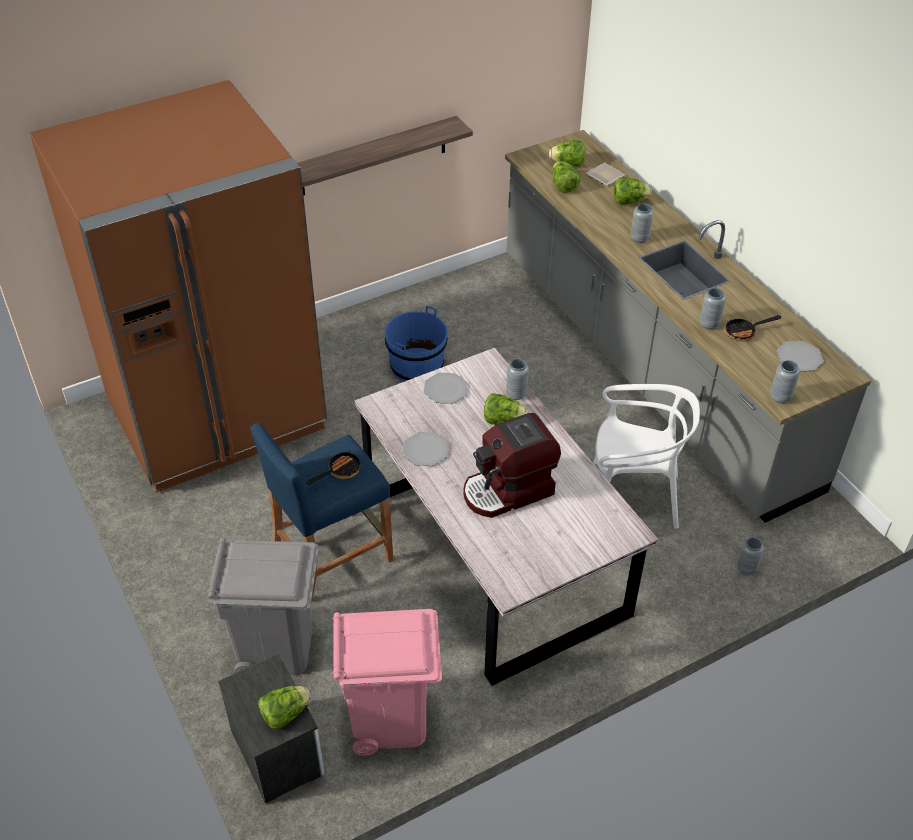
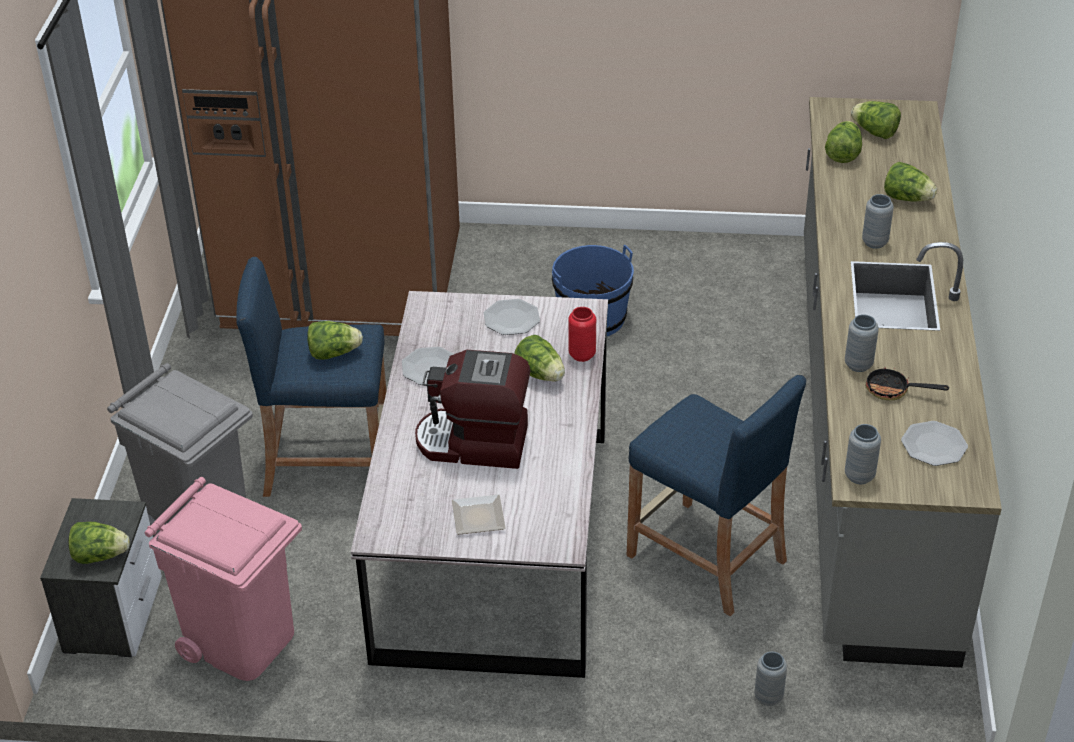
camera: 35 degrees right, 5 degrees down
shelf [297,116,473,195] -> none
frying pan [307,450,360,485] -> lettuce [307,321,363,360]
grey vase [506,359,529,400] -> red vase [568,307,596,362]
plate [585,163,626,186] -> plate moved to [452,494,506,535]
white chair [593,384,700,529] -> blue stool [627,375,806,617]

